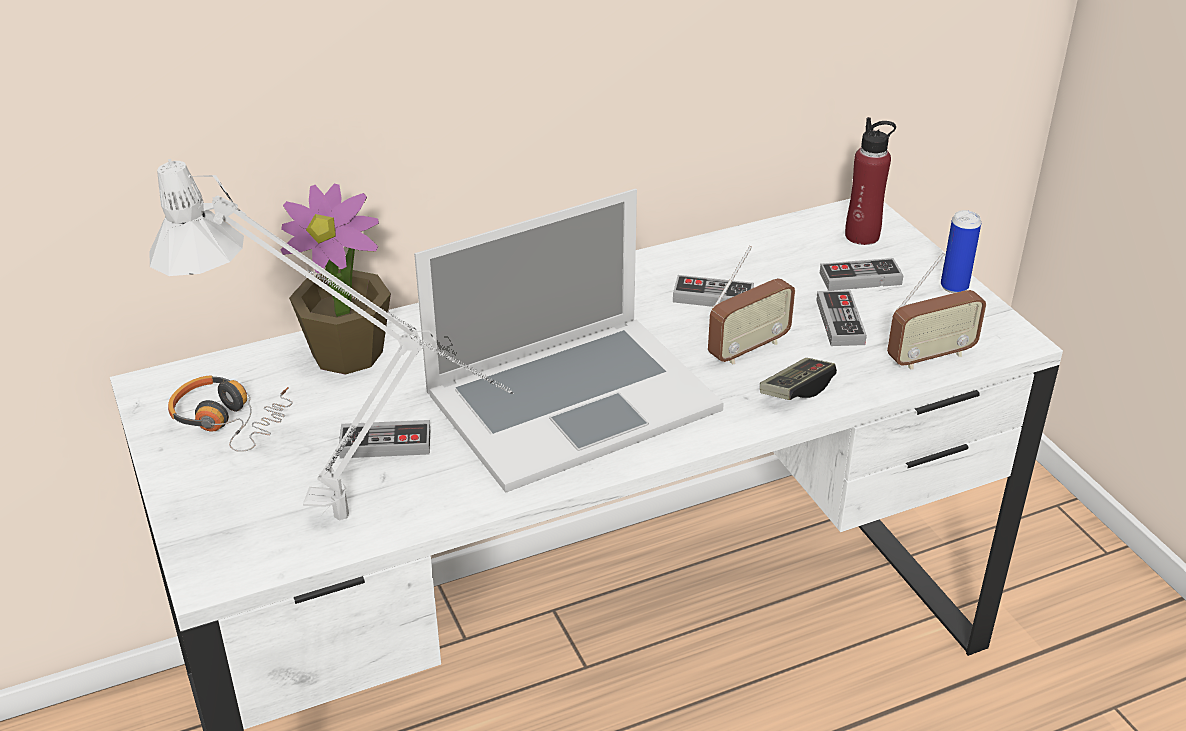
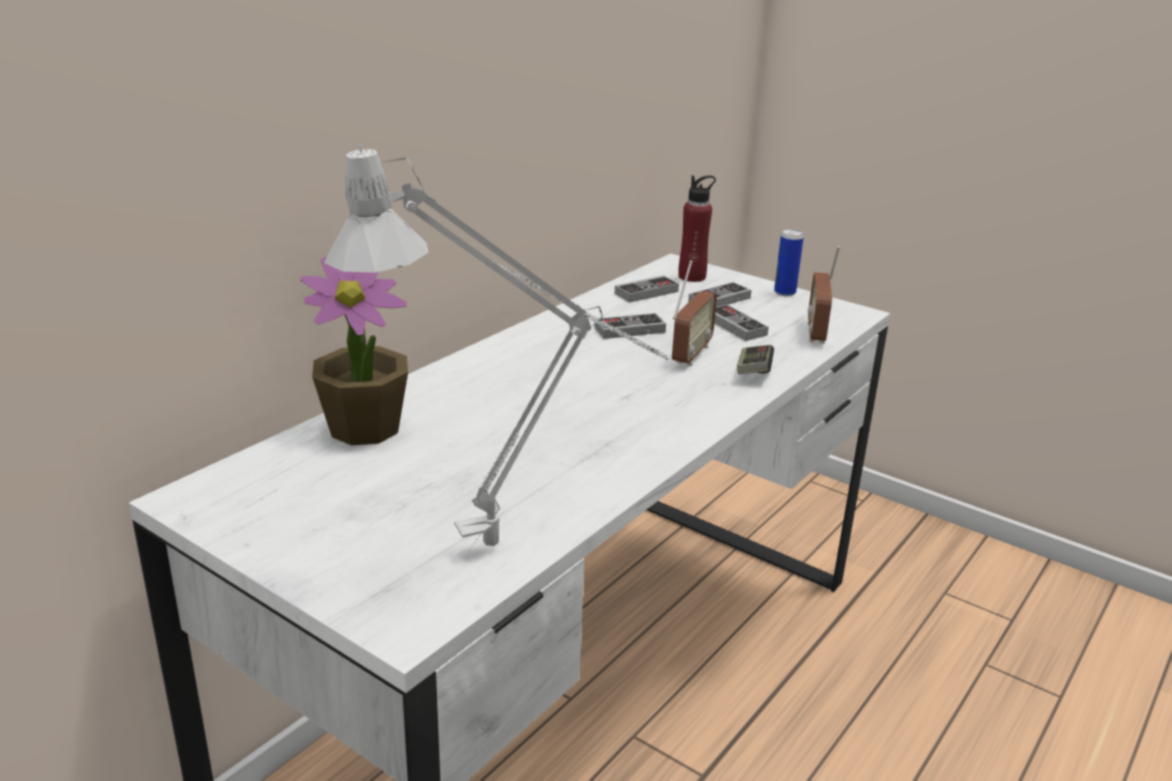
camera: 30 degrees left, 10 degrees down
headphones [168,375,293,452] -> none
game controller [339,420,430,458] -> game controller moved to [615,275,679,303]
laptop [414,189,724,493] -> none
radio [887,253,986,370] -> radio turned 150 degrees clockwise [807,246,840,343]

